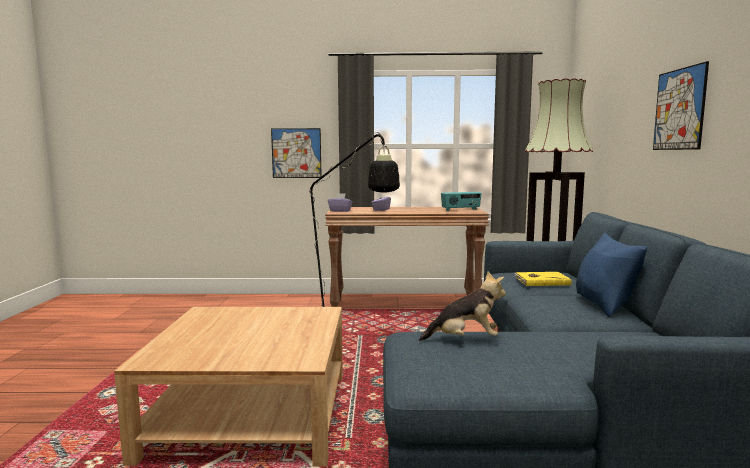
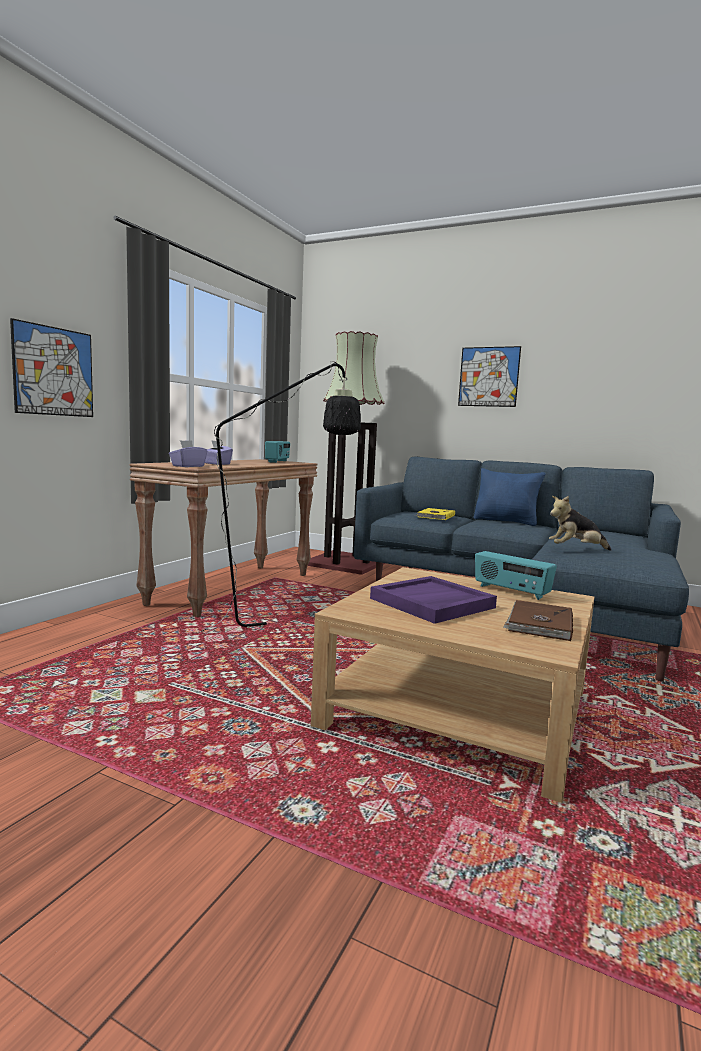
camera: 65 degrees left, 0 degrees up
plush toy [419,271,506,341] -> plush toy turned 120 degrees counterclockwise [549,496,612,551]
none -> purple tray [370,576,497,624]
none -> radio [475,551,557,600]
none -> brown book [503,600,573,641]

